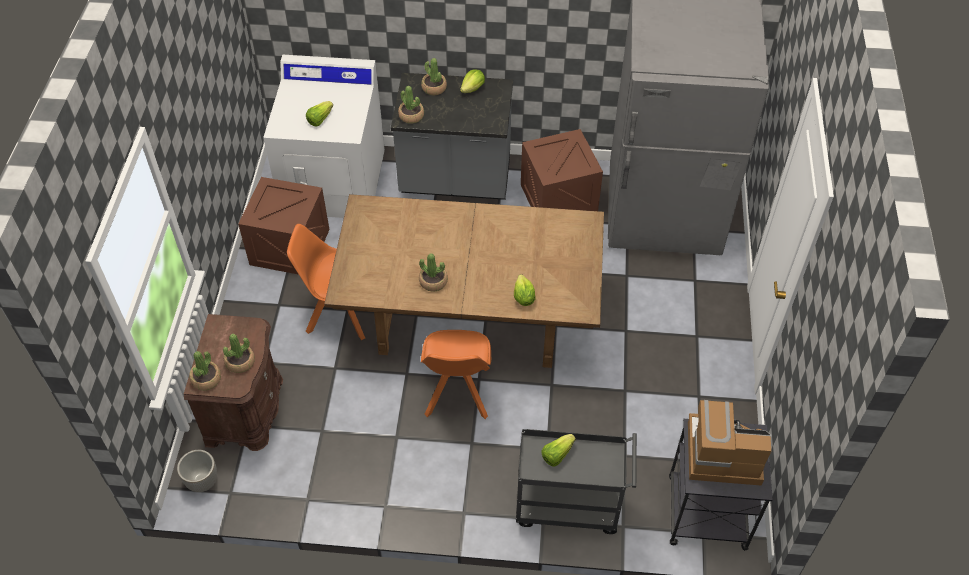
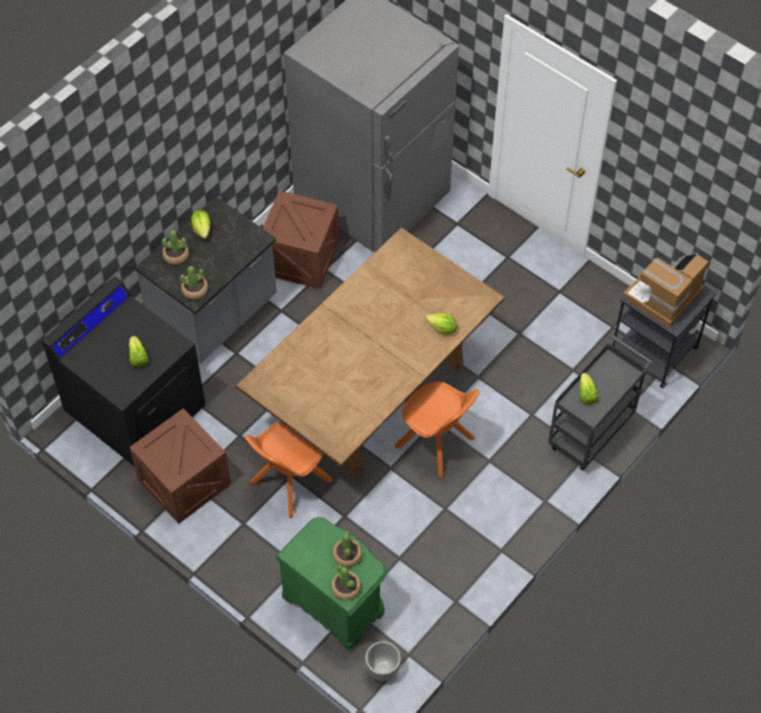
camera: 55 degrees left, 5 degrees up
brown nightstand [184,314,283,451] -> green nightstand [275,517,387,652]
white washing machine [263,54,385,218] -> black washing machine [42,276,206,466]
potted plant [419,253,448,292] -> none

